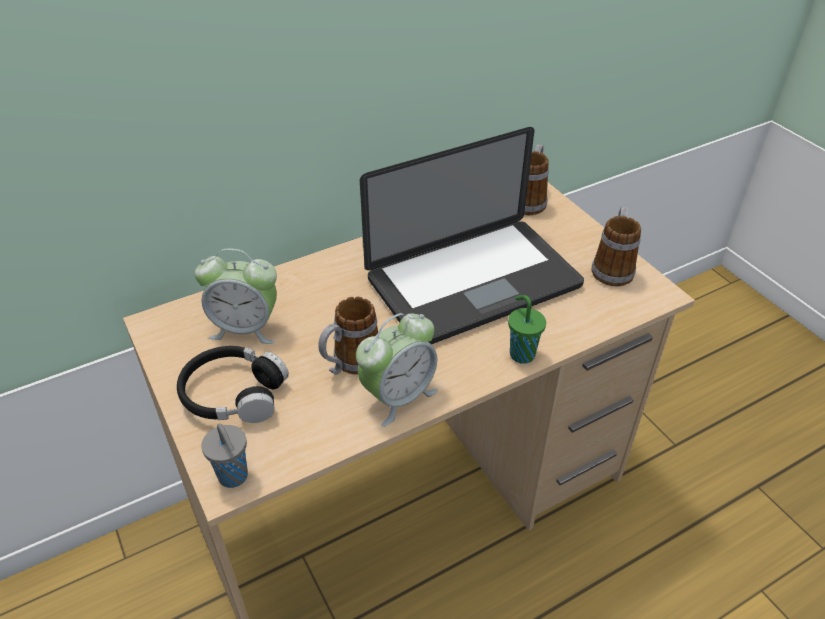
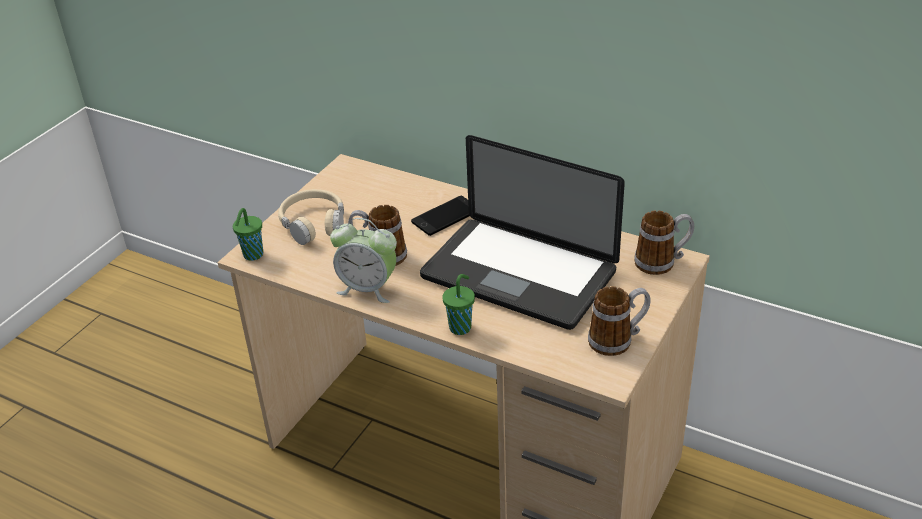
camera: 60 degrees right, 5 degrees down
black headphones [177,346,289,423] -> beige headphones [278,189,344,245]
alarm clock [195,249,277,344] -> none
grey cup [201,423,248,488] -> green cup [233,208,263,261]
none -> phone [411,196,469,236]

